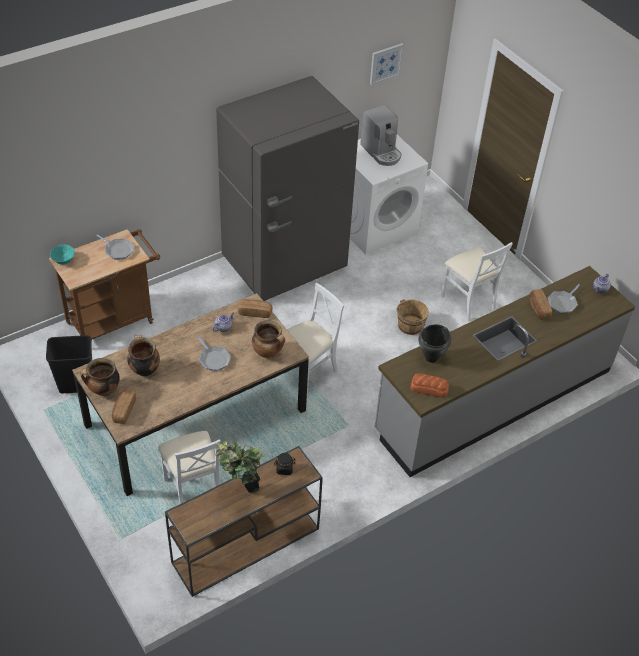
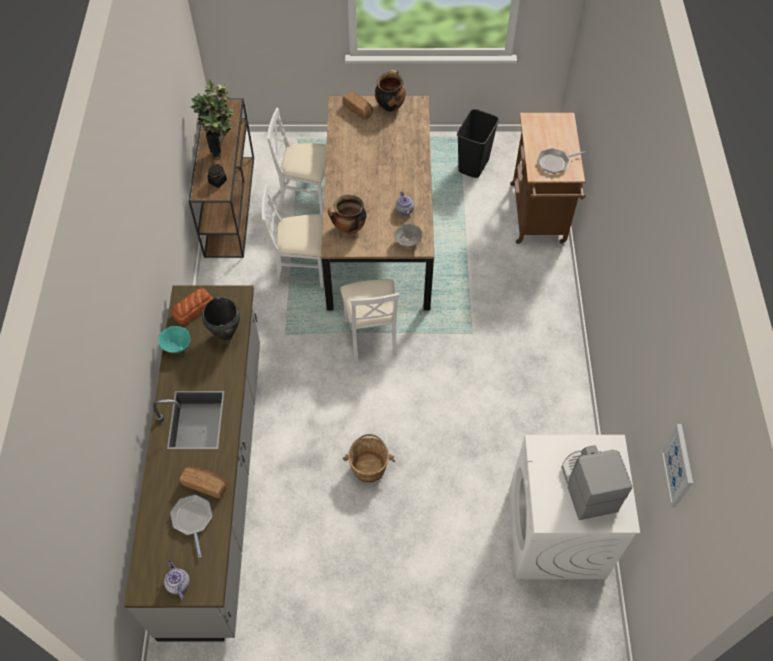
camera: 125 degrees right, 10 degrees up
turquoise bowl [50,245,75,265] -> turquoise bowl moved to [159,326,191,353]
cooking pot [127,335,160,377] -> none
frying pan [198,336,231,371] -> none
grey fridge [216,76,359,301] -> none
bread [238,299,272,318] -> grey bowl [394,224,423,248]
coffee machine [360,105,402,166] -> coffee machine turned 75 degrees clockwise [561,445,632,520]
white chair [441,242,513,322] -> white chair moved to [262,184,324,288]

